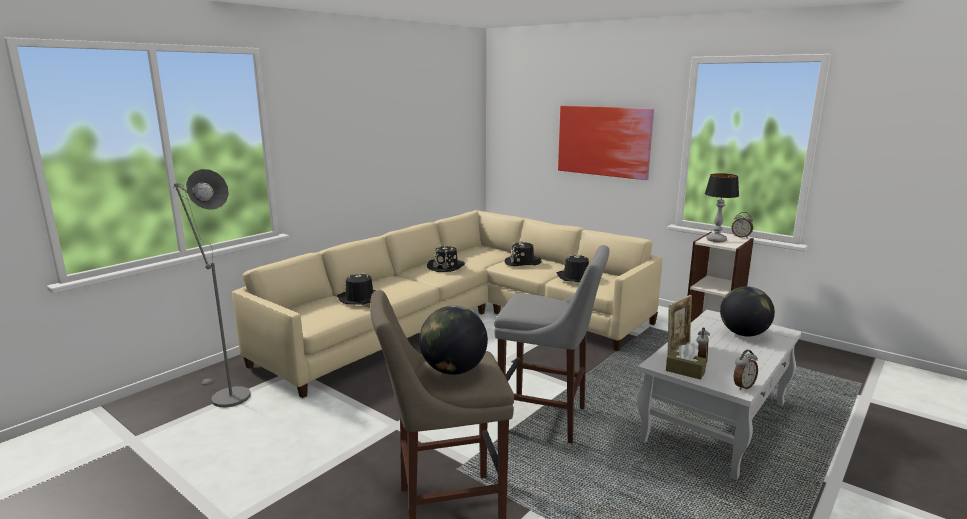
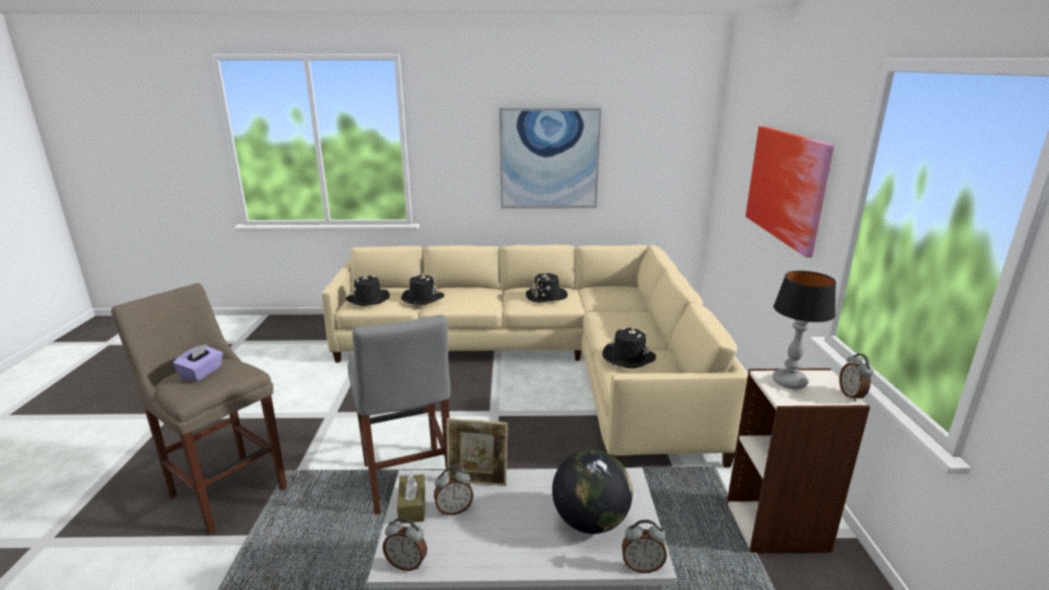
camera: 50 degrees right, 5 degrees up
grey floor lamp [174,169,251,407] -> none
globe [419,306,488,375] -> purple tissue box [173,343,223,382]
black hat [505,241,542,266] -> black hat moved to [346,275,390,306]
none -> picture [499,108,601,208]
none -> alarm clock [622,520,667,573]

